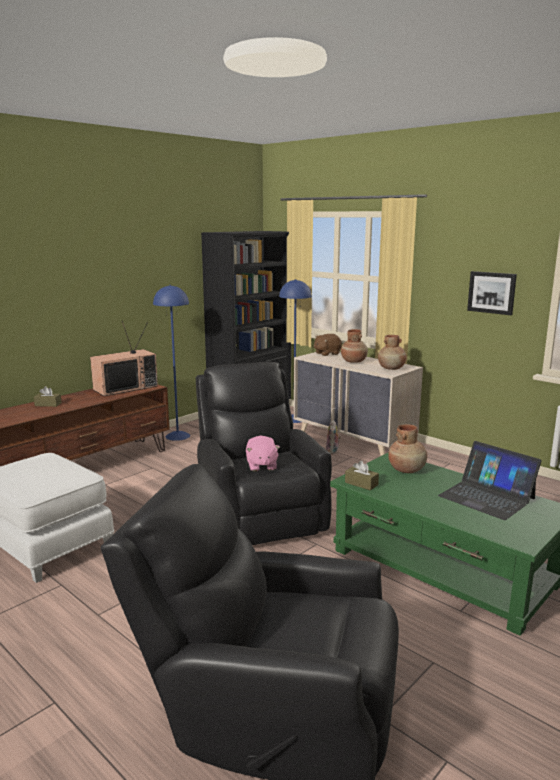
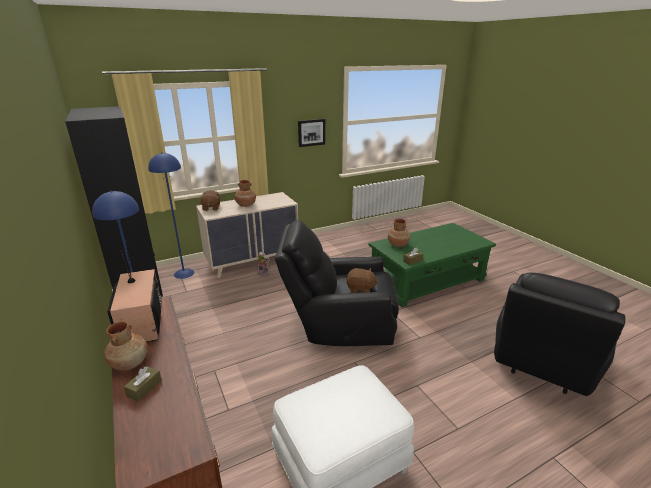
camera: 70 degrees left, 10 degrees up
pink plush toy [246,436,280,471] -> brown plush toy [346,268,378,293]
brown vase [378,335,407,370] -> brown vase moved to [104,322,148,371]
laptop [438,441,542,520] -> none

